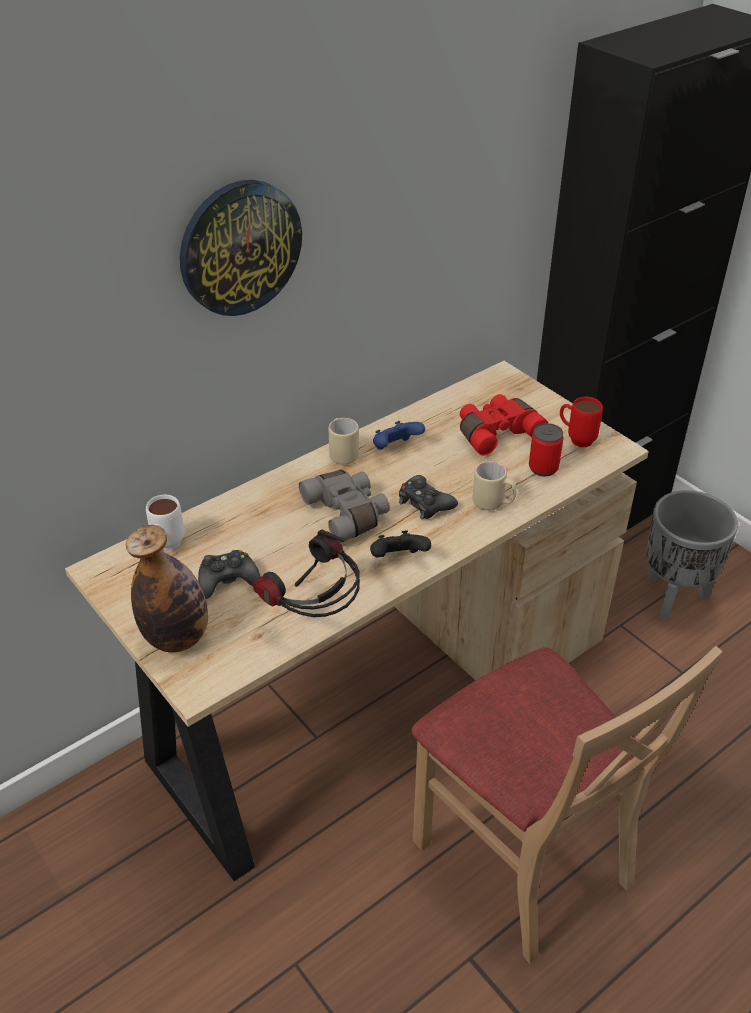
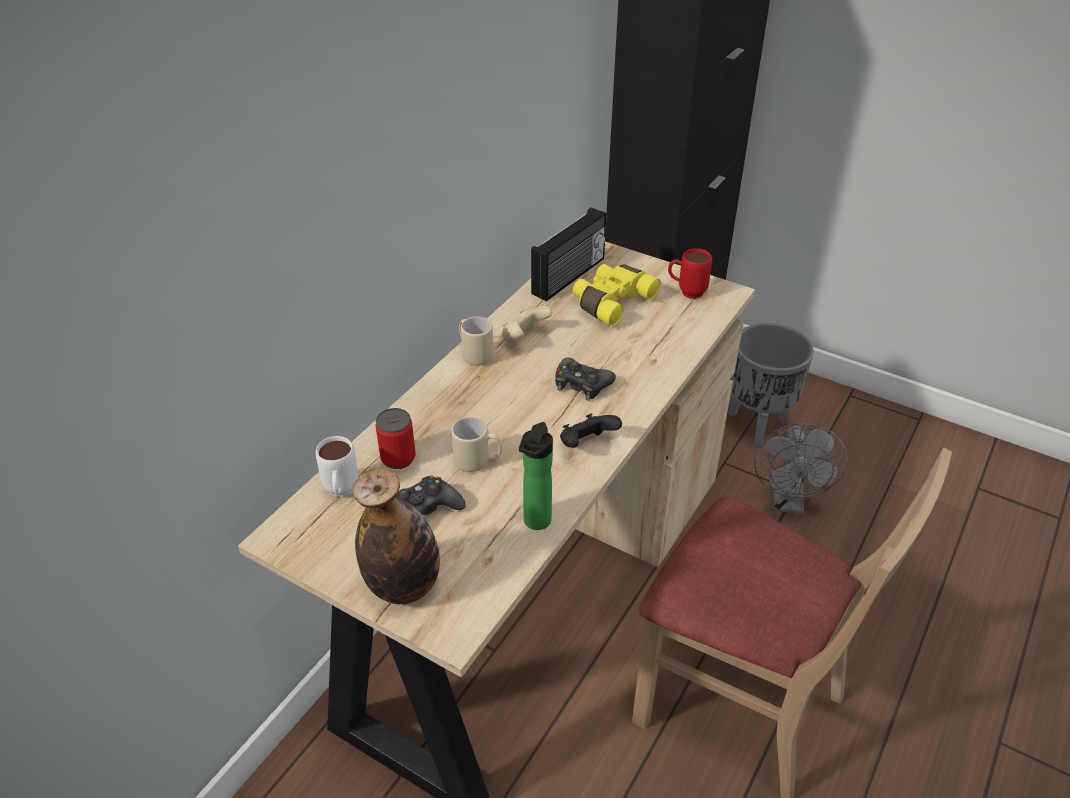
camera: 20 degrees left, 0 degrees up
wall clock [180,180,302,316] -> none
headphones [253,529,360,617] -> bottle [519,422,553,530]
grey binoculars [299,470,390,543] -> none
blue game controller [373,421,425,449] -> beige game controller [501,306,552,342]
red binoculars [460,394,548,456] -> yellow binoculars [573,264,661,326]
beige mug [473,461,517,510] -> beige mug moved to [451,417,502,472]
can [529,423,563,476] -> can moved to [375,408,416,469]
none -> radio [531,207,606,301]
none -> grey fan [754,423,847,514]

